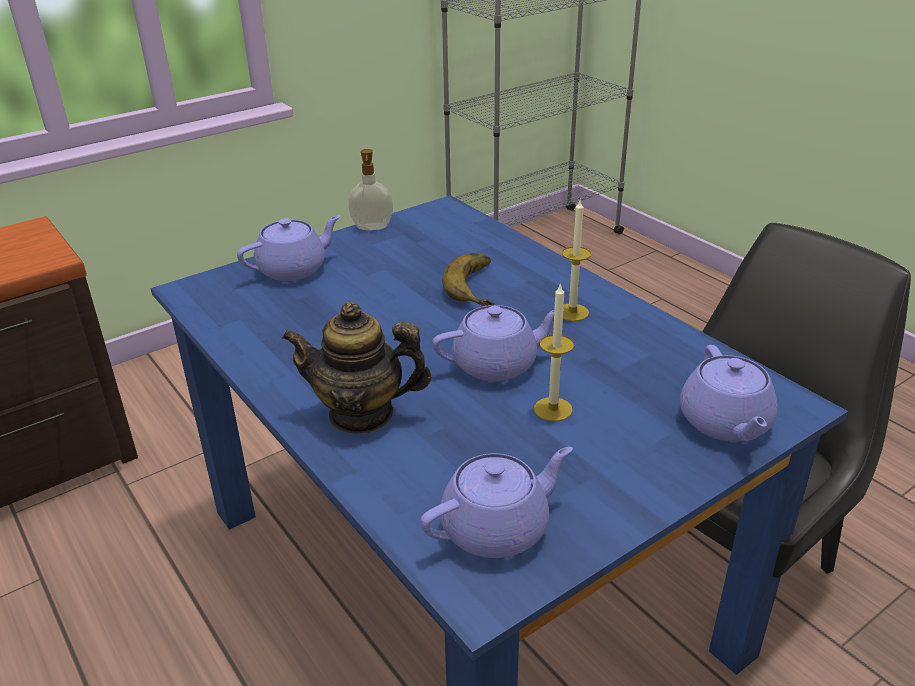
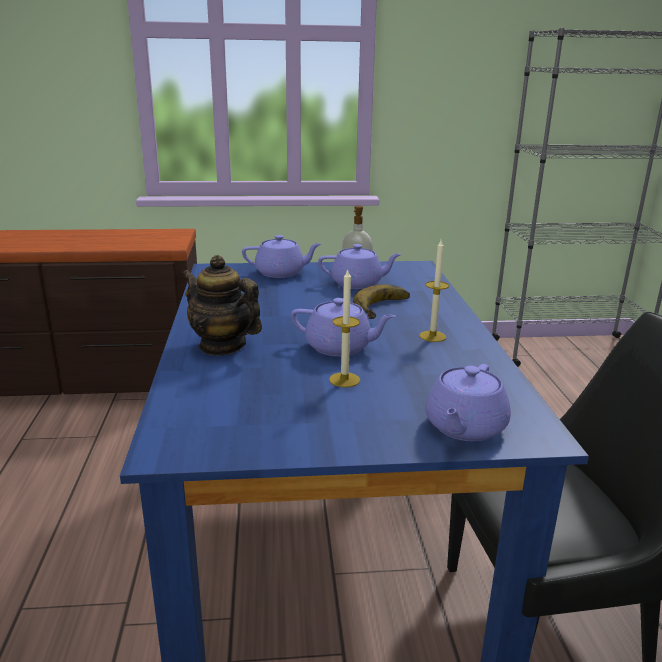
camera: 30 degrees right, 10 degrees down
purple teapot [420,447,573,558] -> purple teapot moved to [318,244,402,289]

